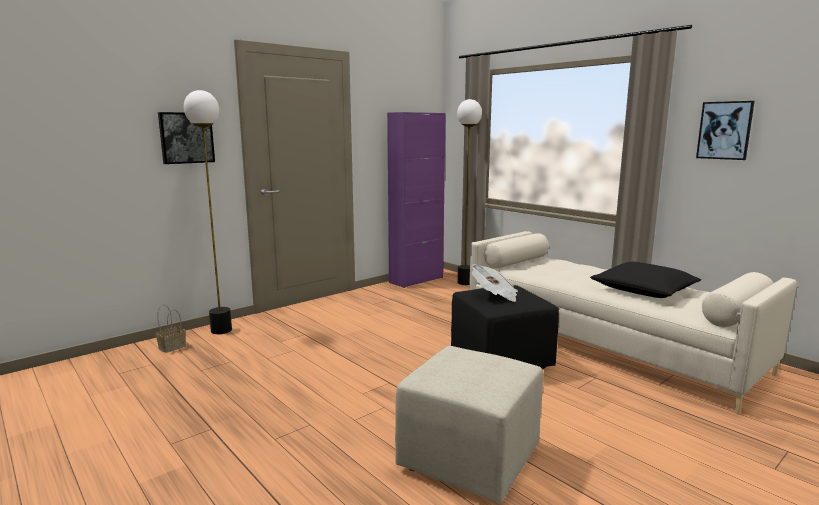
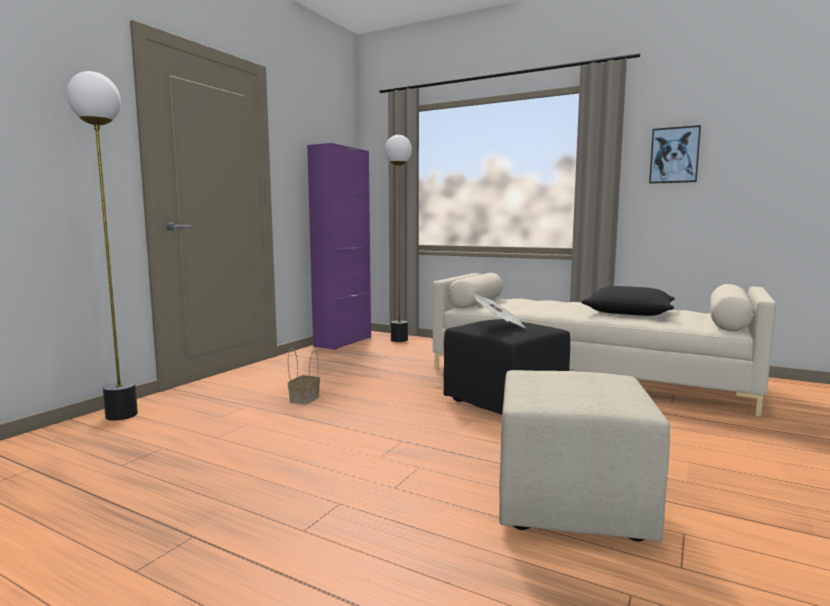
camera: 20 degrees left, 5 degrees down
basket [156,304,186,353] -> basket moved to [288,348,320,404]
picture [158,112,215,164] -> none

